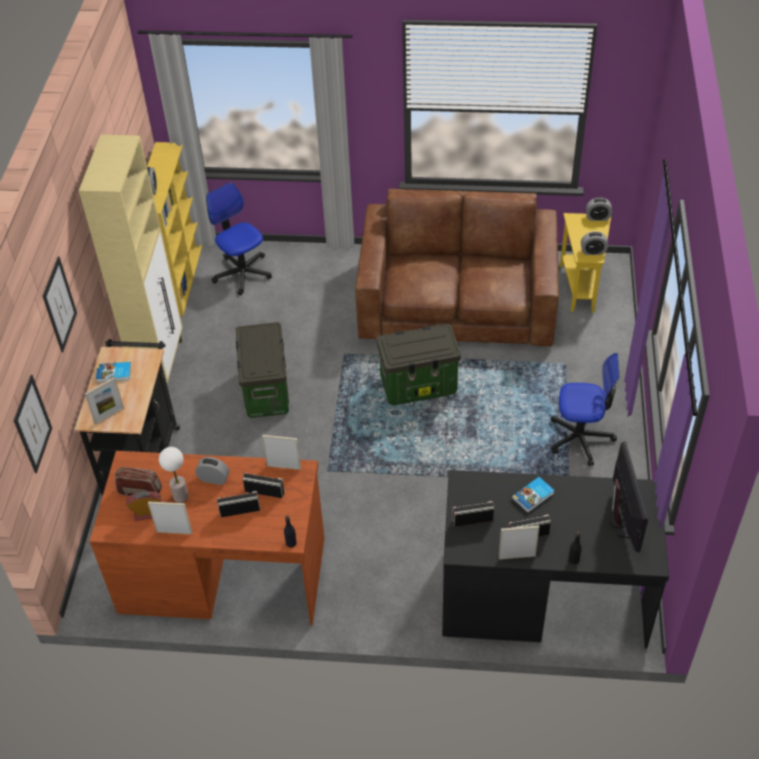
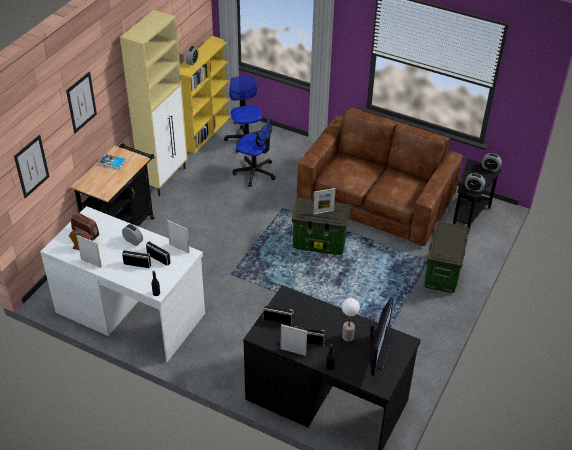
camera: 20 degrees right, 5 degrees down
picture frame [85,377,124,425] -> picture frame moved to [313,188,336,215]
brown desk [89,451,325,625] -> white desk [40,206,205,362]
table lamp [159,447,189,503] -> table lamp moved to [342,298,360,342]
storage box [236,322,289,418] -> storage box moved to [424,221,469,293]
book [512,477,555,513] -> none
office chair [551,353,619,466] -> office chair moved to [233,116,276,187]
yellow side table [560,213,611,313] -> black side table [453,159,501,234]

